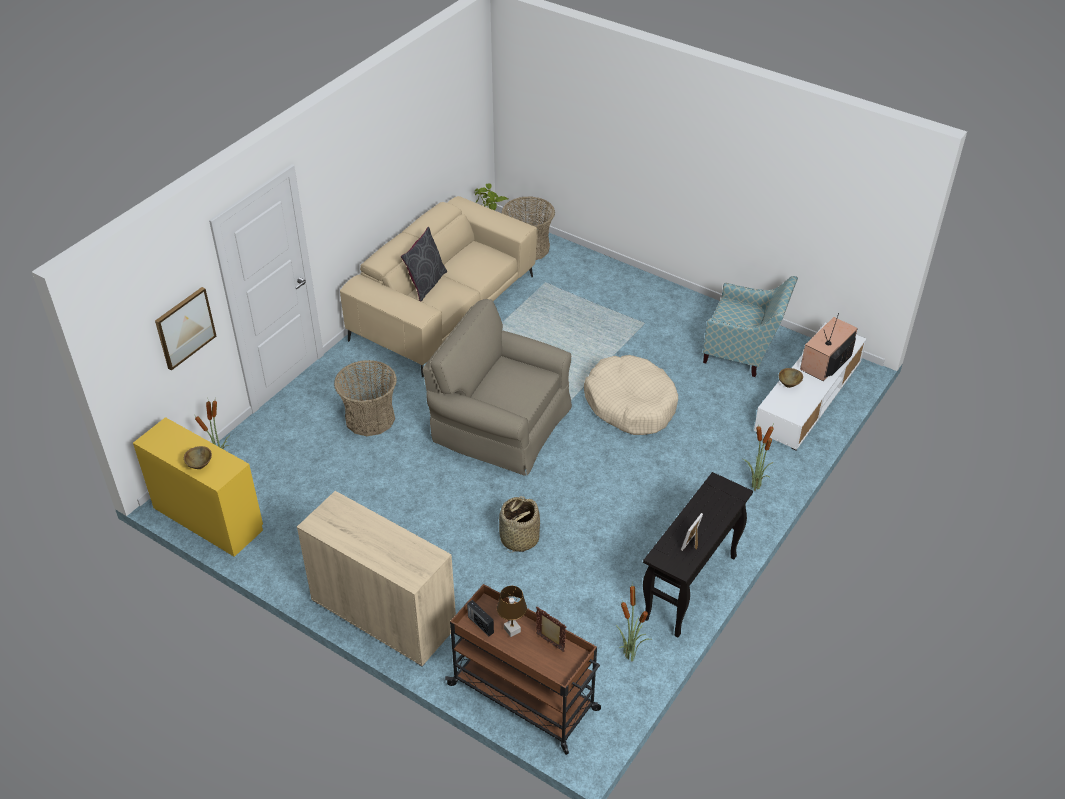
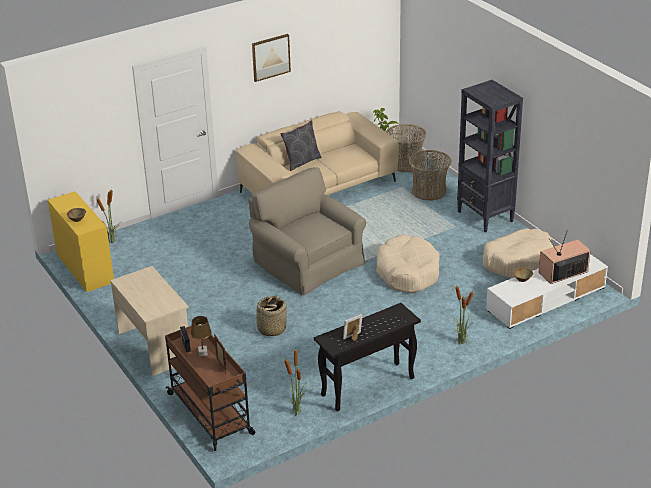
camera: 25 degrees right, 10 degrees down
picture [155,287,216,371] -> picture moved to [252,34,291,82]
beige cabinet [297,491,456,667] -> beige desk [110,266,189,376]
basket [334,360,397,436] -> basket moved to [408,150,452,201]
armchair [703,276,798,377] -> beige dog bed [483,228,553,278]
none -> black bookcase [457,80,523,232]

